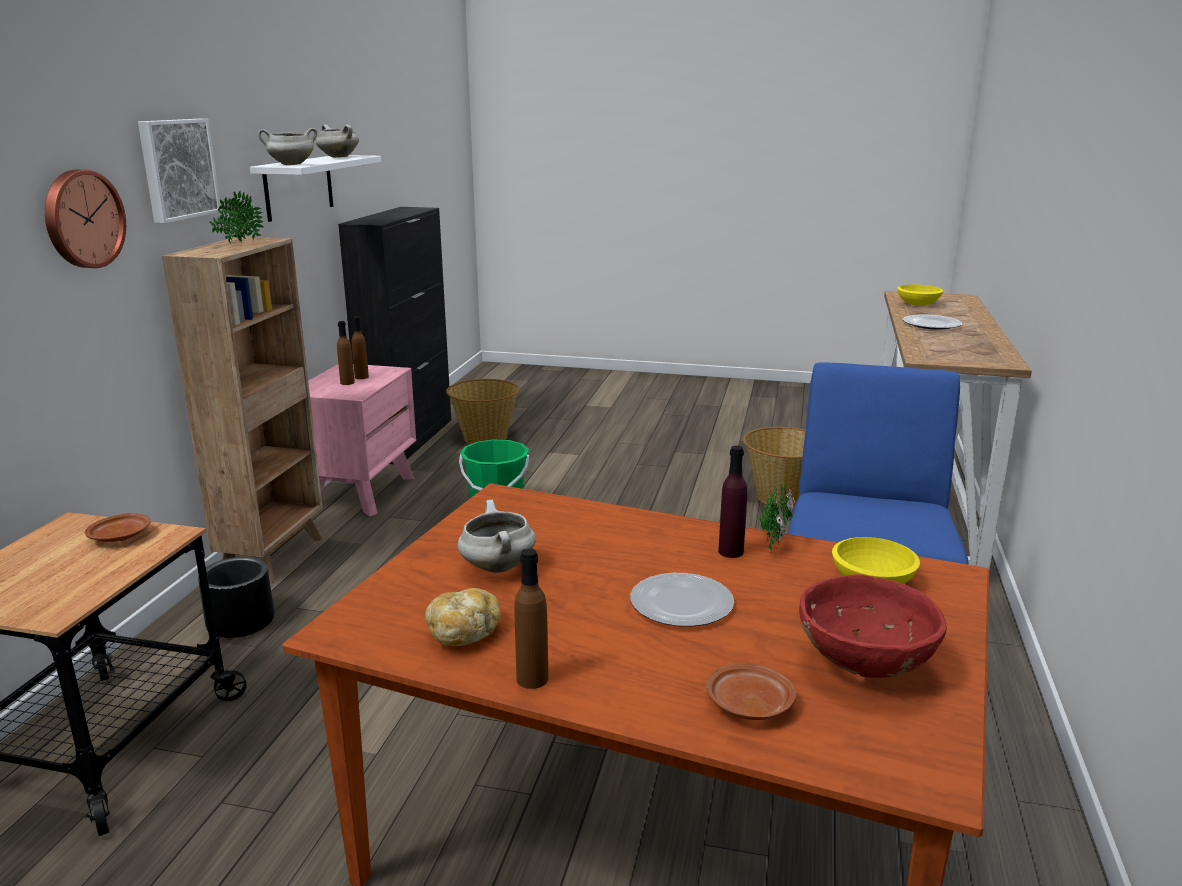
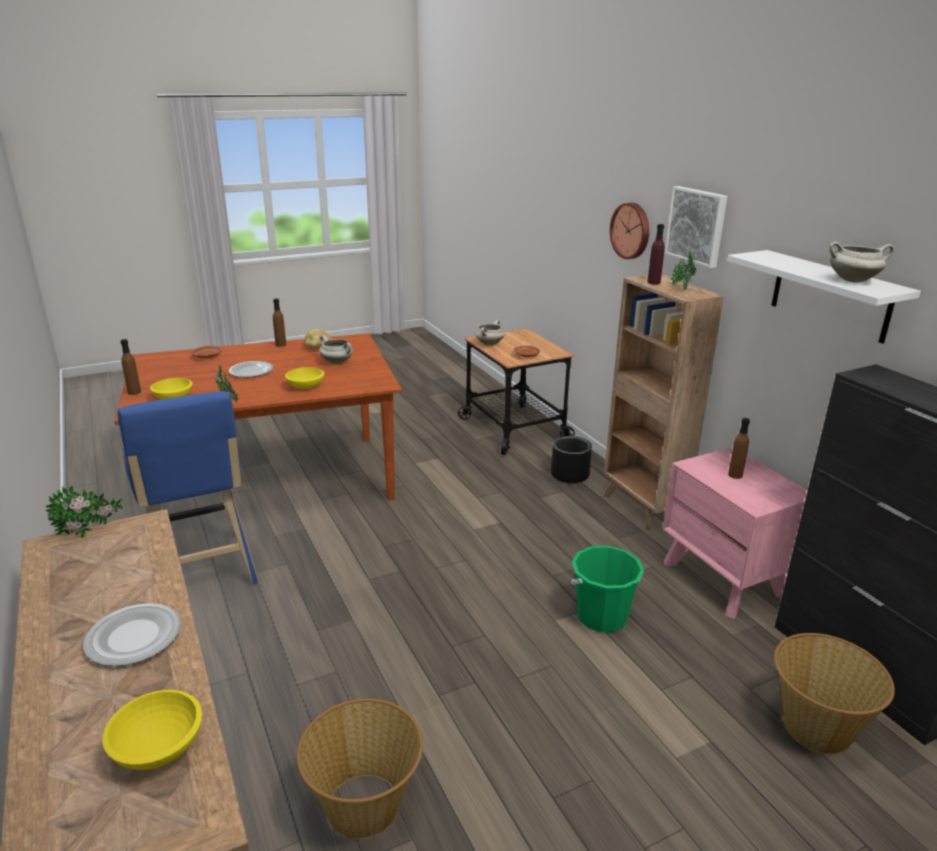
camera: 140 degrees right, 5 degrees up
white cooking pot [258,128,317,165] -> white cooking pot moved to [475,320,505,346]
brown bottle [352,316,369,379] -> brown bottle moved to [121,339,141,395]
purple bottle [718,446,747,558] -> purple bottle moved to [647,224,665,285]
red bowl [799,574,947,678] -> none
none -> potted plant [46,485,123,538]
none -> yellow bowl [285,367,324,389]

